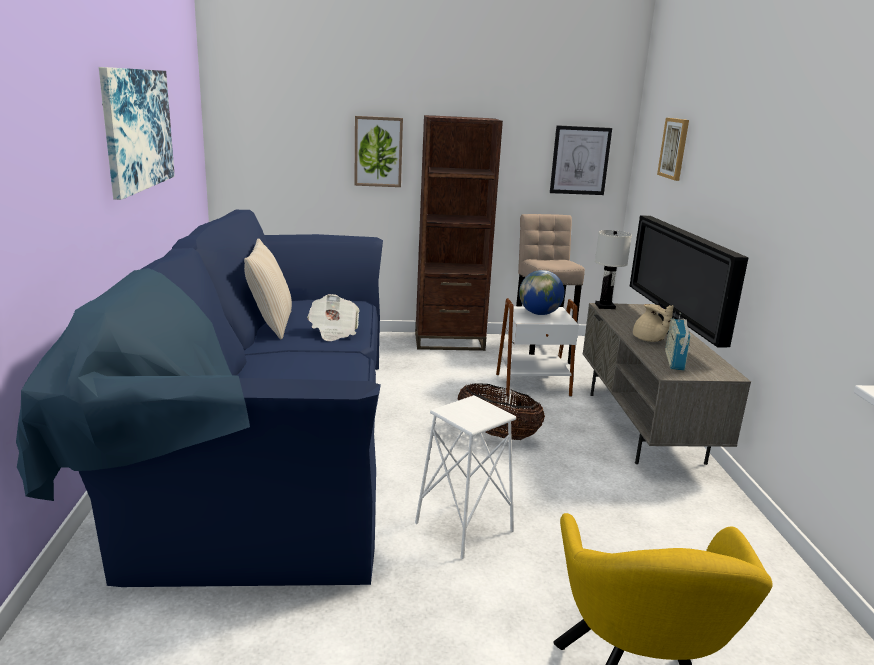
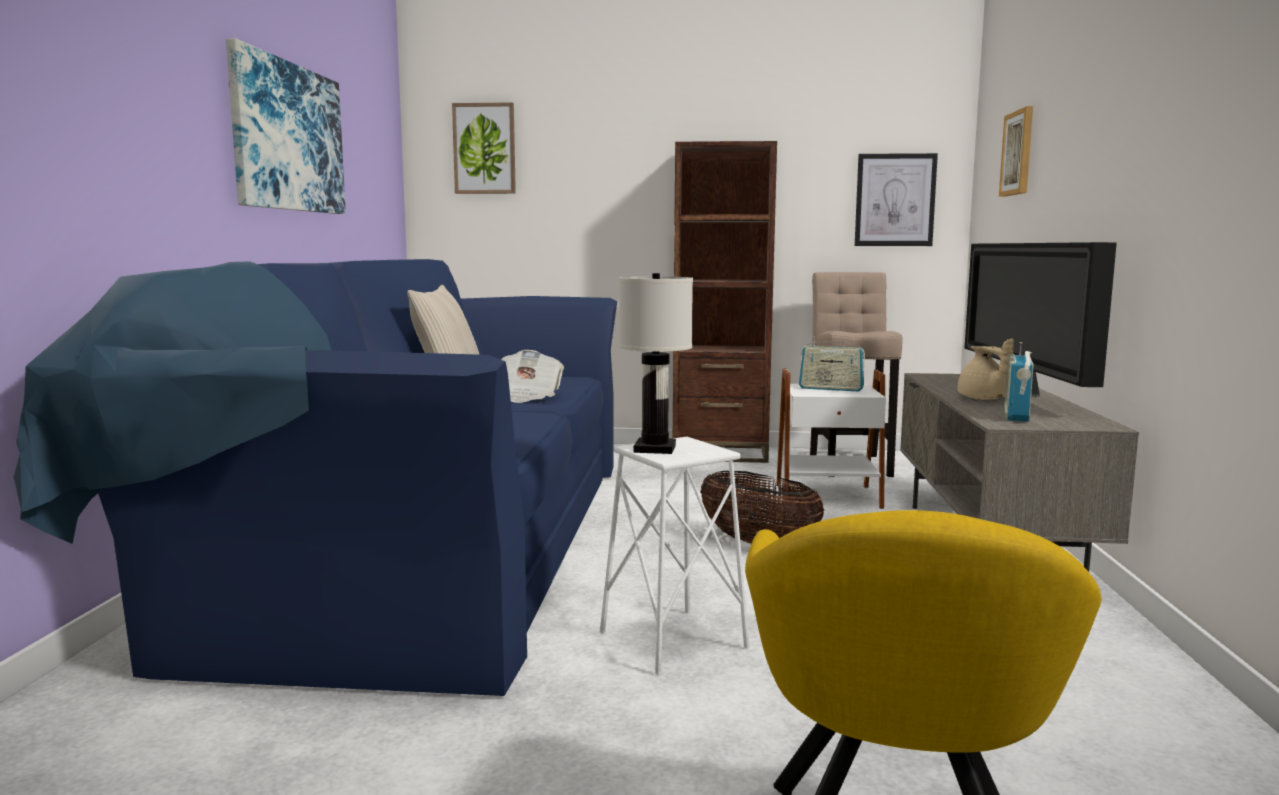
camera: 10 degrees right, 10 degrees down
picture [354,116,403,187] -> picture moved to [452,102,516,194]
globe [519,270,565,315] -> radio [799,336,865,391]
white table lamp [595,230,632,309] -> white table lamp moved to [619,273,693,454]

